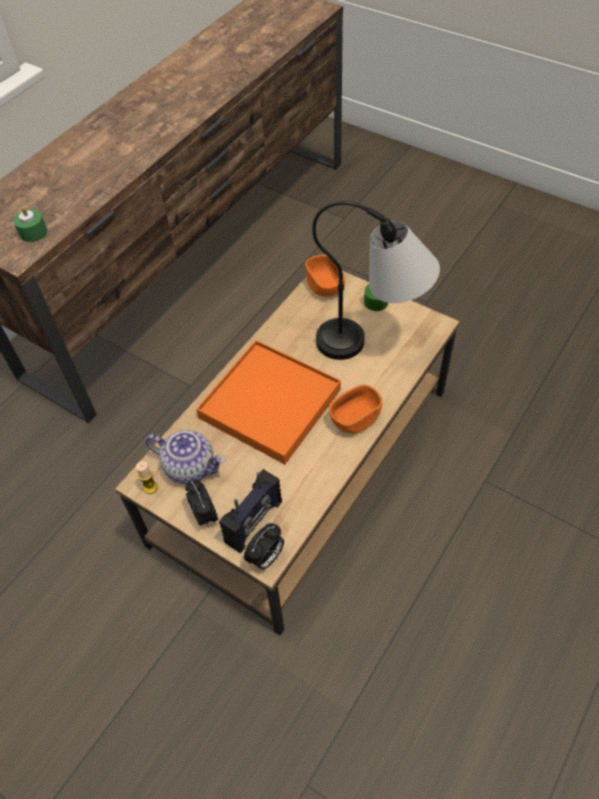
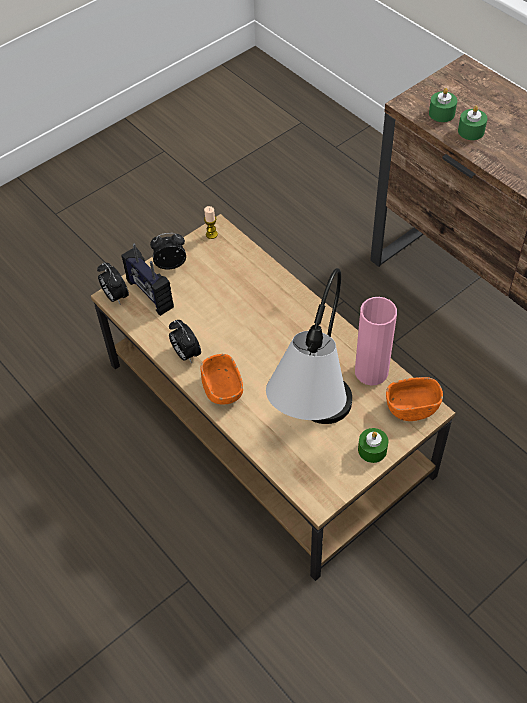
camera: 105 degrees right, 0 degrees up
teapot [145,430,226,484] -> none
orange tray [196,340,341,464] -> none
none -> alarm clock [169,320,201,363]
none -> pink vase [355,297,397,386]
none -> green candle [458,106,487,140]

